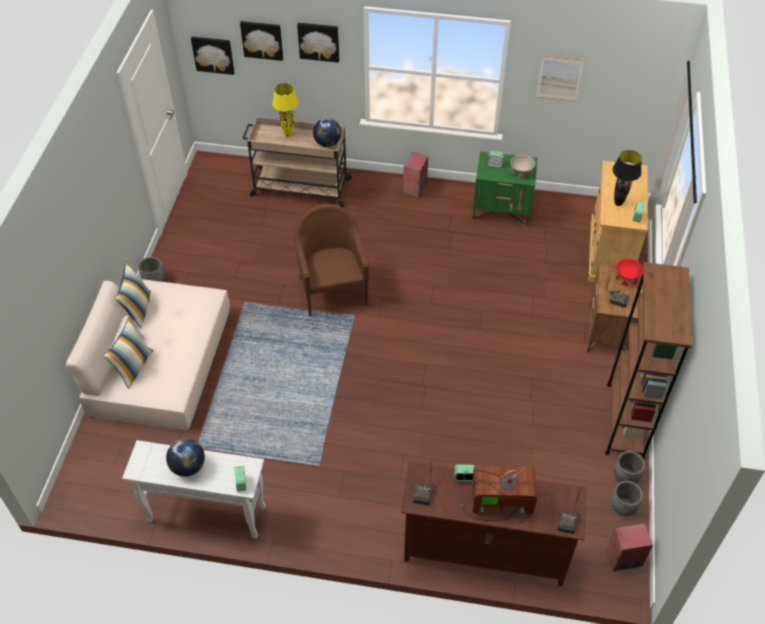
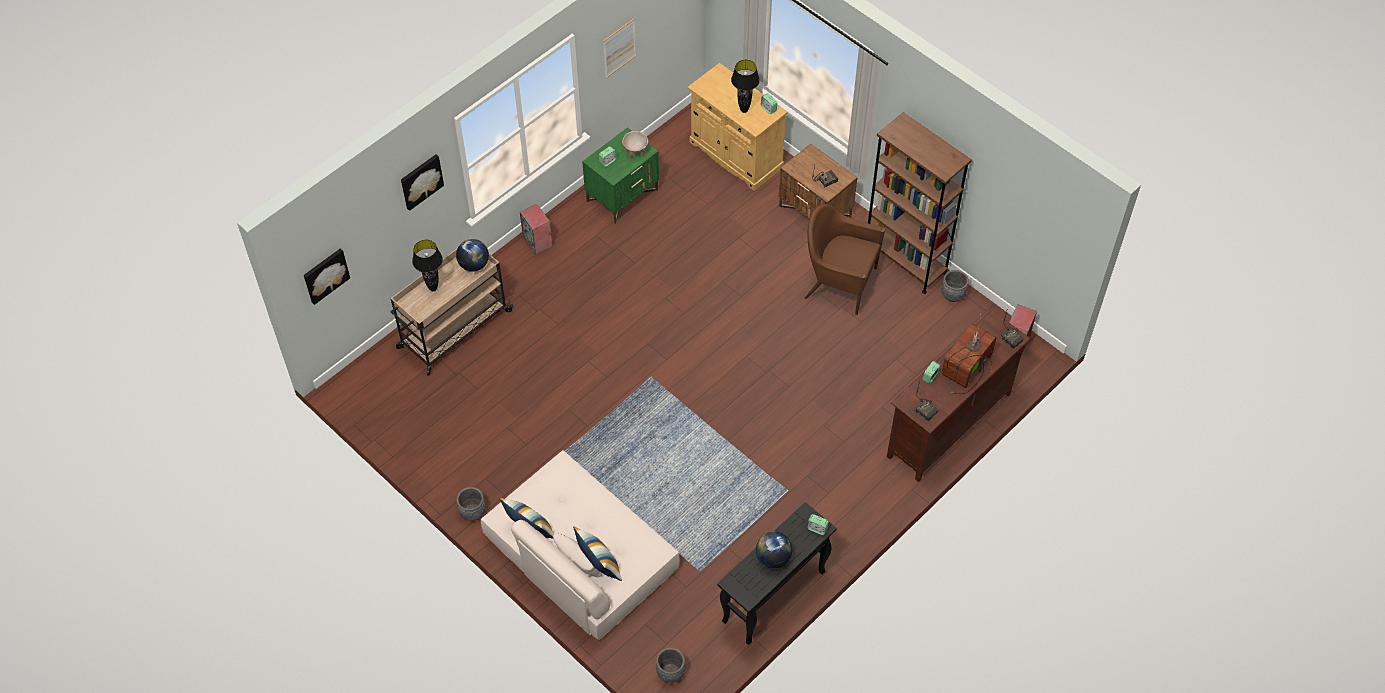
camera: 55 degrees left, 5 degrees up
white console table [122,440,266,538] -> black console table [717,502,837,645]
picture [240,21,283,61] -> none
yellow table lamp [272,83,299,137] -> black table lamp [412,240,443,291]
brown armchair [295,204,369,316] -> brown armchair moved to [805,204,885,315]
grey planter [611,481,643,516] -> grey planter moved to [656,647,685,683]
red bowl [616,259,643,286] -> none

